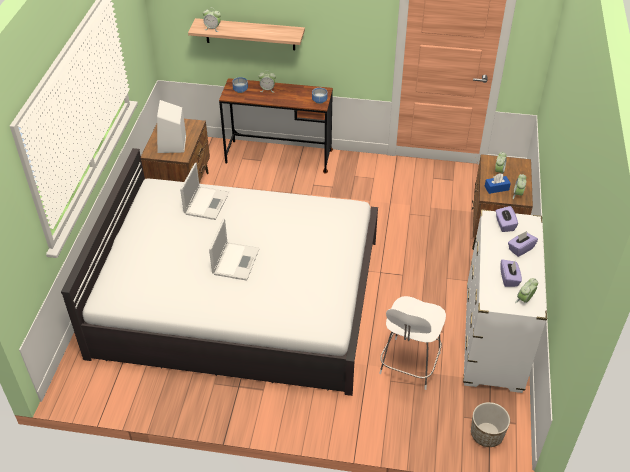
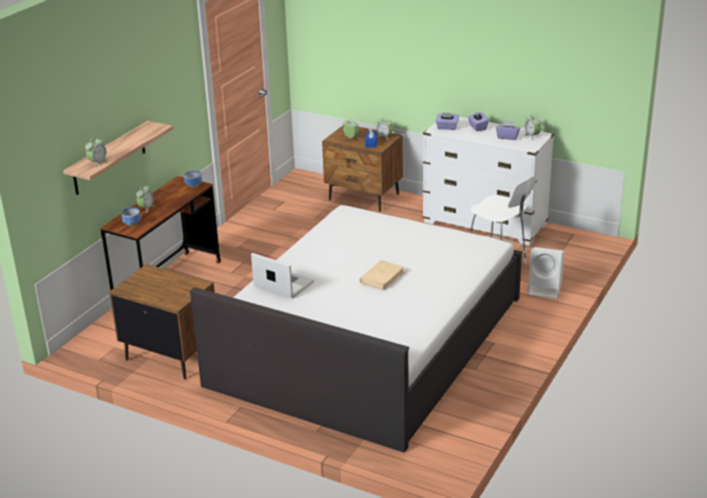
camera: 70 degrees left, 15 degrees down
white speaker [157,100,186,153] -> white speaker moved to [528,247,564,299]
laptop [209,218,260,281] -> beige book [359,260,405,291]
planter [471,402,510,447] -> none

